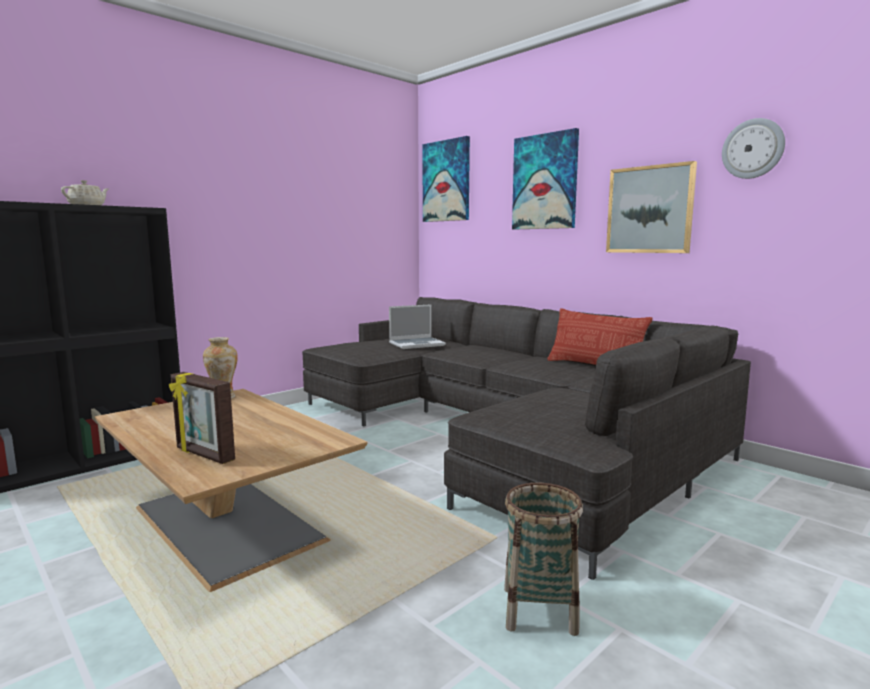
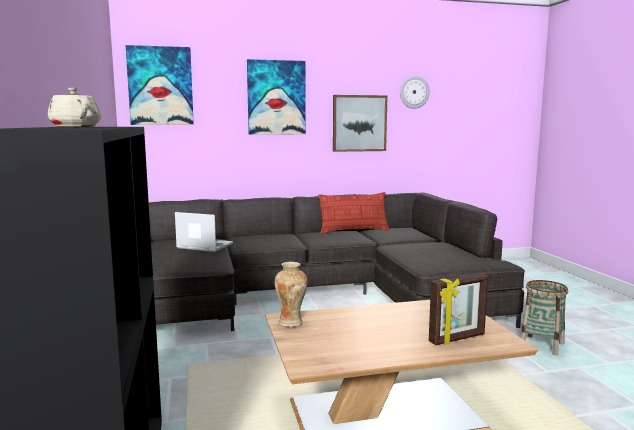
camera: 60 degrees left, 0 degrees up
laptop [389,304,446,349] -> laptop turned 75 degrees counterclockwise [175,212,233,252]

